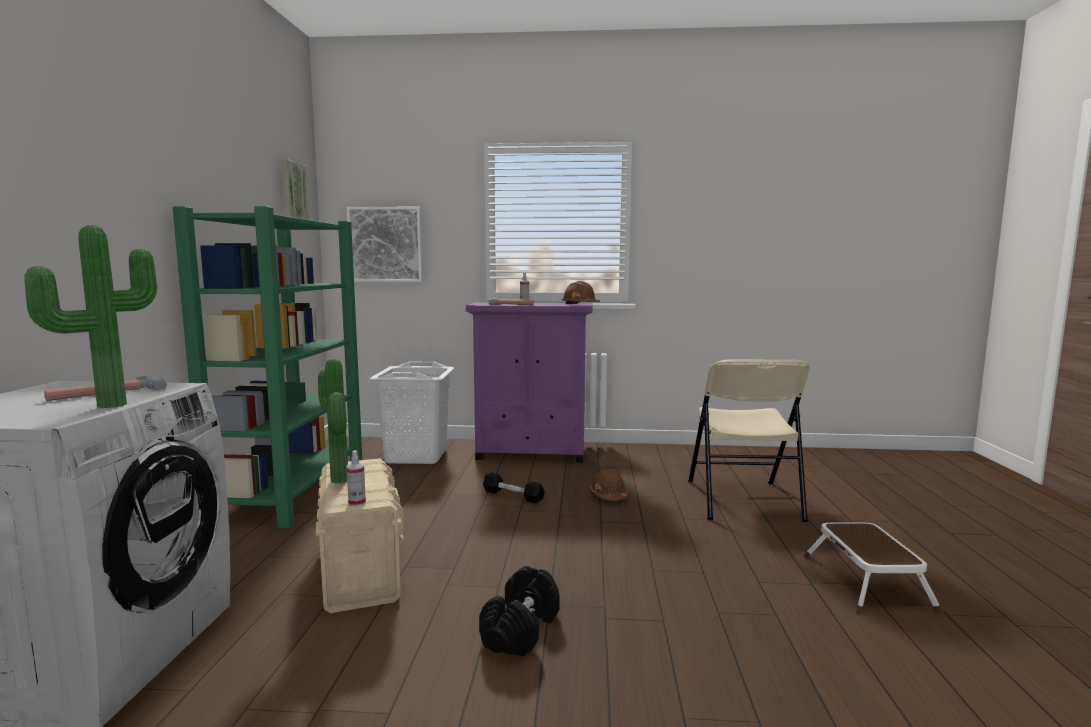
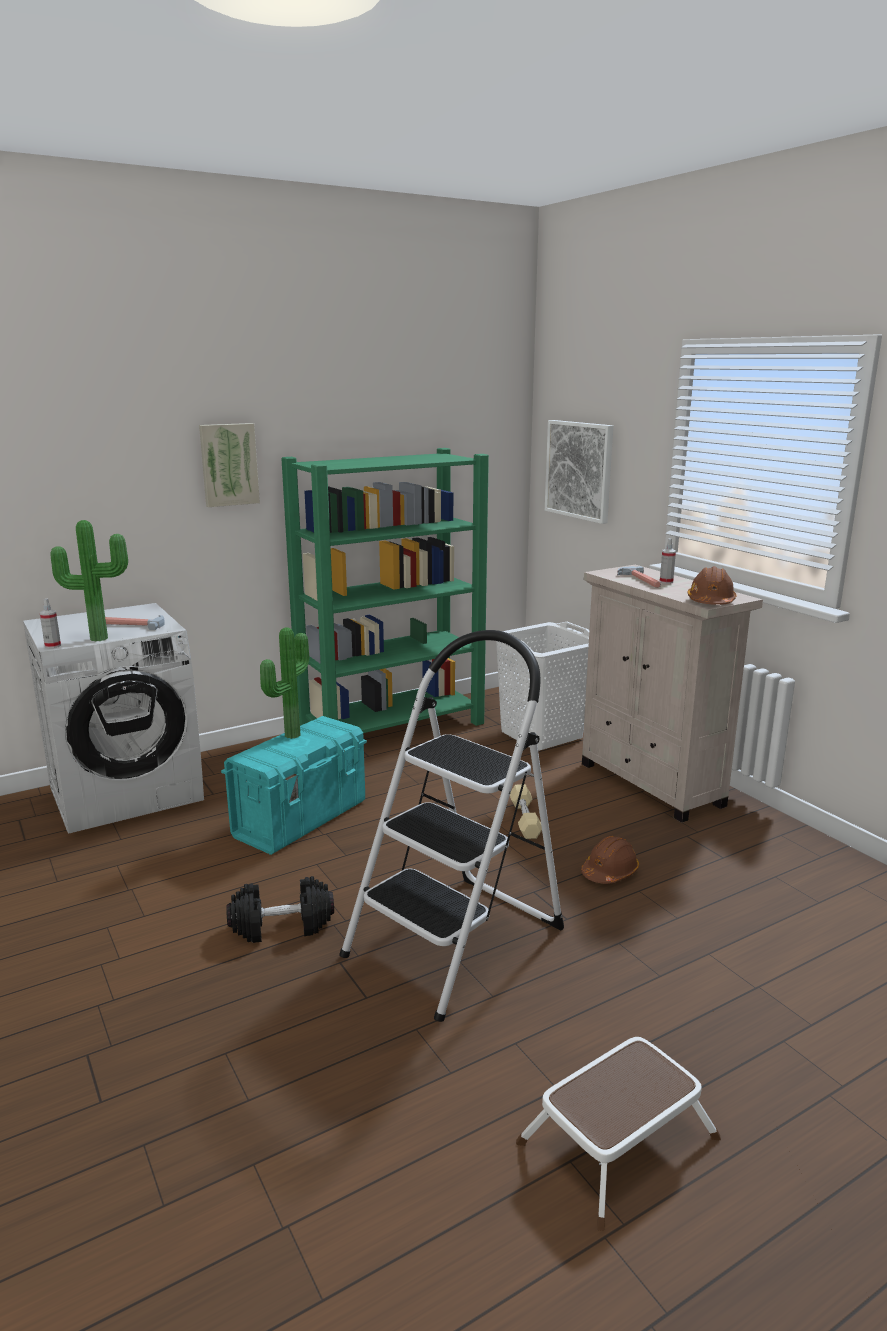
camera: 55 degrees right, 10 degrees up
picture [280,159,309,220] -> picture moved to [199,423,260,507]
beige storage box [316,458,404,613] -> turquoise storage box [221,716,367,855]
spray bottle [347,450,366,507] -> spray bottle moved to [39,598,61,648]
purple cabinet [466,302,593,463] -> beige cabinet [582,565,763,823]
black dumbbell [483,473,545,503] -> beige dumbbell [510,784,542,839]
beige chair [688,359,810,522] -> none
none -> step ladder [339,630,564,1022]

